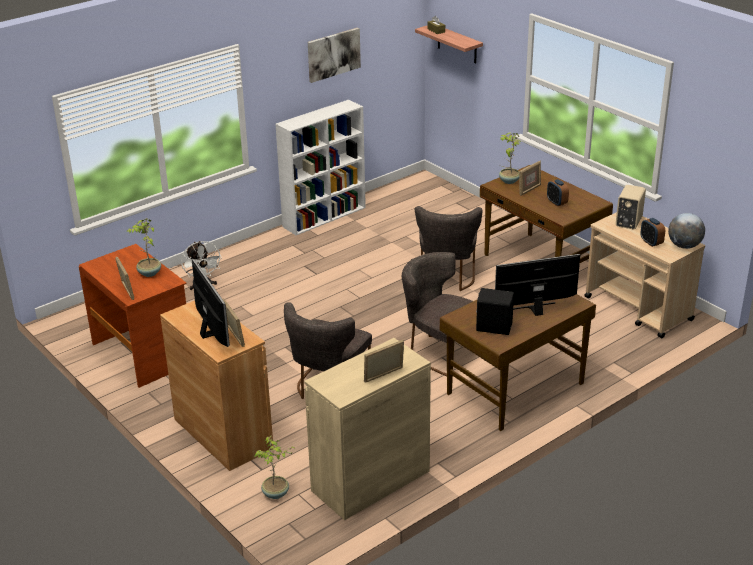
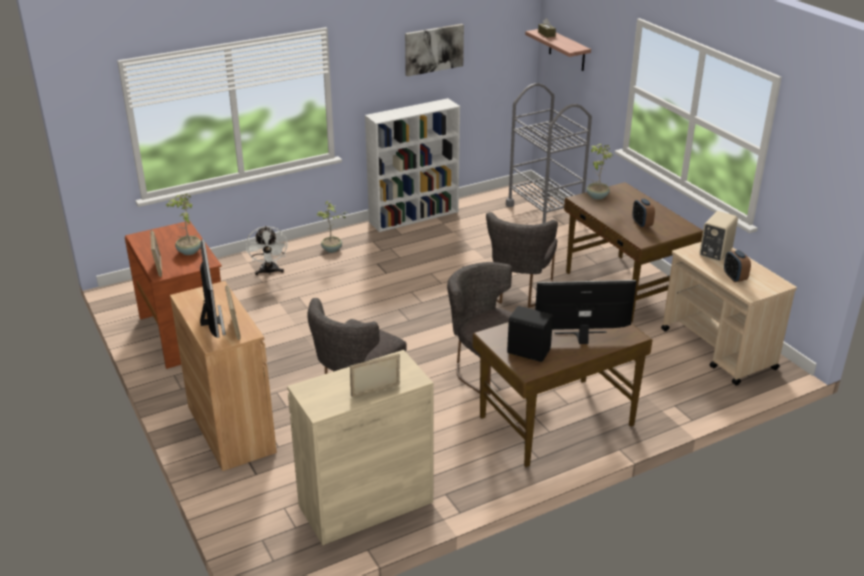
camera: 10 degrees right, 0 degrees up
potted plant [254,436,296,499] -> potted plant moved to [316,201,347,253]
picture frame [519,160,541,196] -> none
globe [668,213,705,249] -> none
none -> grey cart [506,83,592,224]

